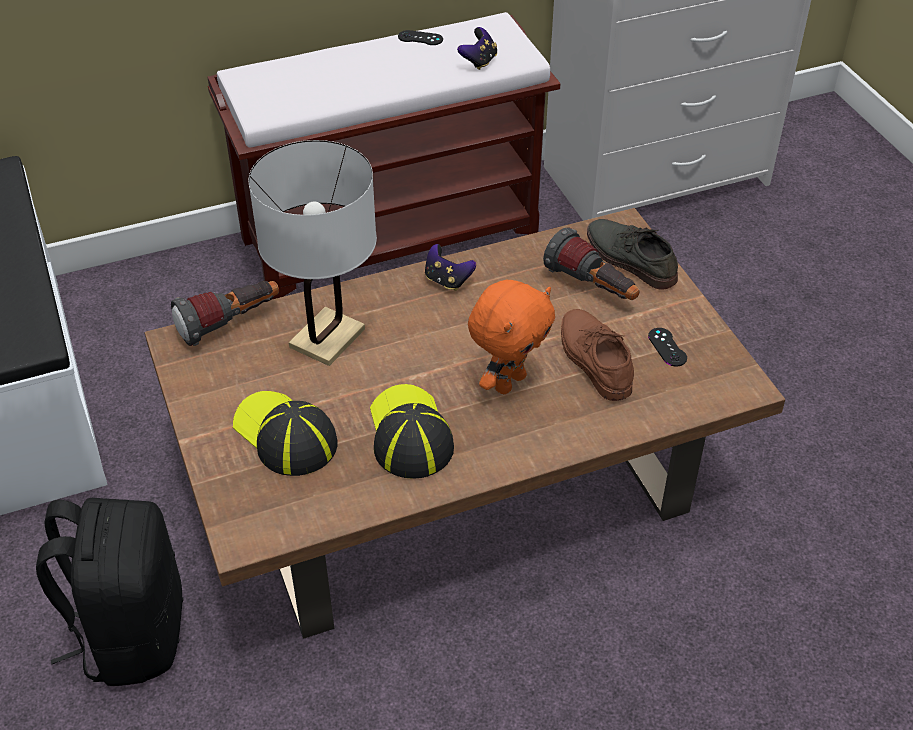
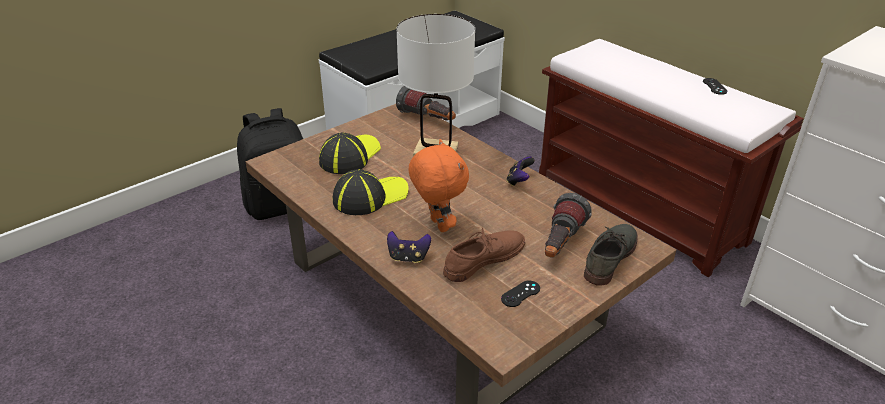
camera: 70 degrees right, 10 degrees down
game controller [457,27,497,70] -> game controller moved to [387,231,431,263]
orange plush toy [468,280,555,394] -> orange plush toy turned 135 degrees counterclockwise [409,139,469,232]

